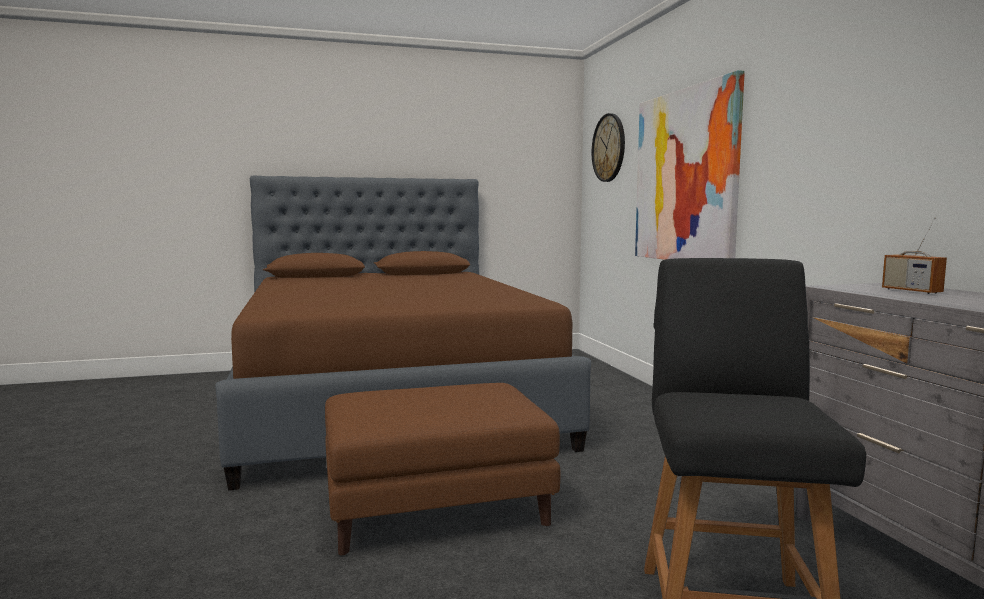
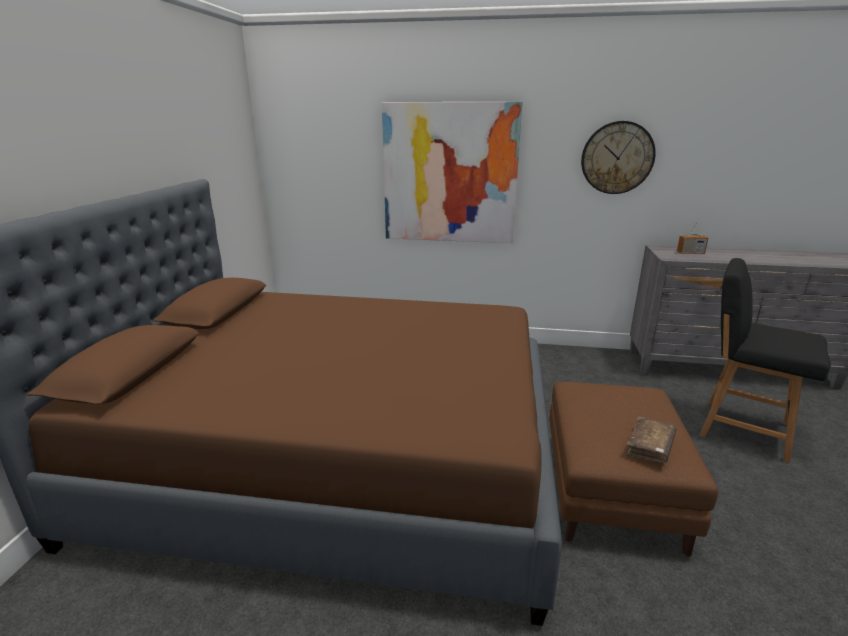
camera: 65 degrees left, 15 degrees up
wall clock [592,113,625,182] -> wall clock moved to [581,121,656,194]
none -> brown book [626,417,677,463]

